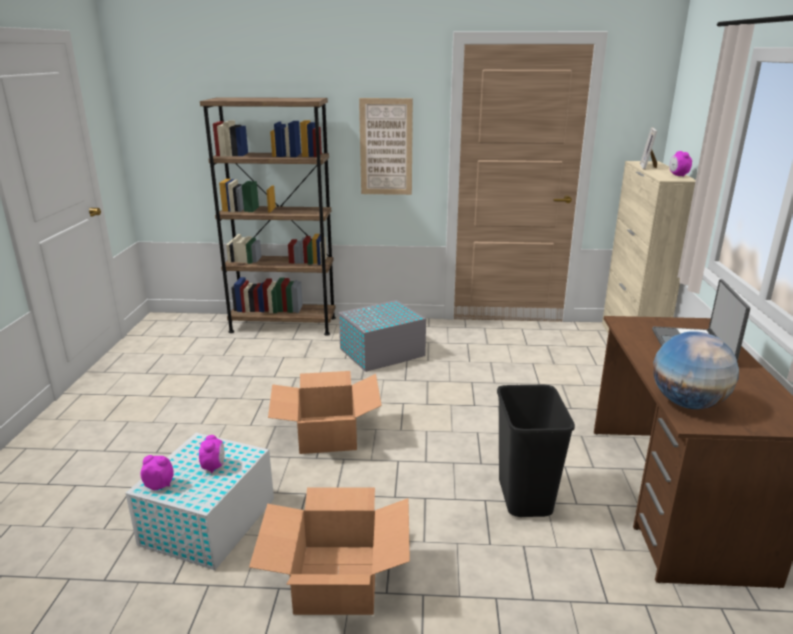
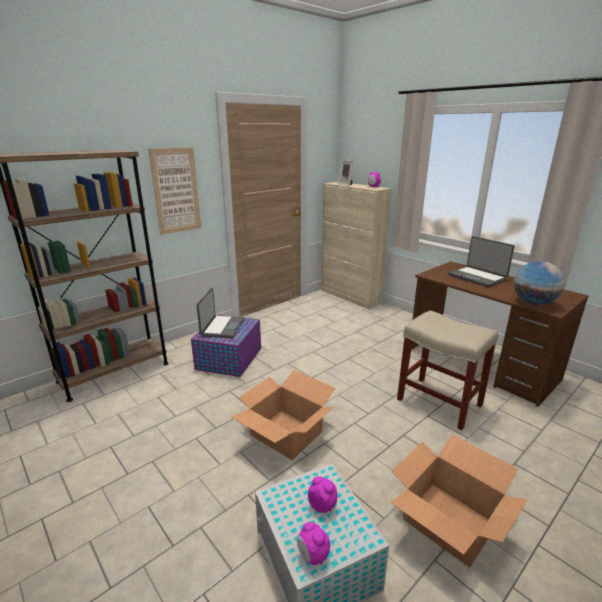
camera: 45 degrees left, 0 degrees up
alarm clock [140,455,174,490] -> alarm clock turned 90 degrees counterclockwise [297,522,330,565]
grey storage box [338,300,426,372] -> purple storage box [191,314,261,377]
black trash can [497,385,575,517] -> beige stool [397,311,498,430]
none -> laptop [197,288,244,338]

